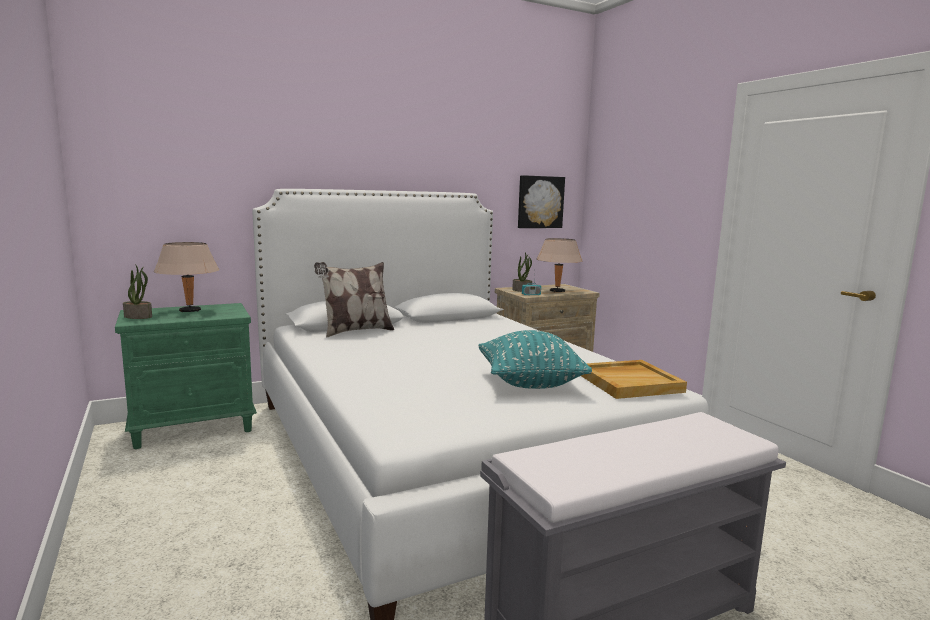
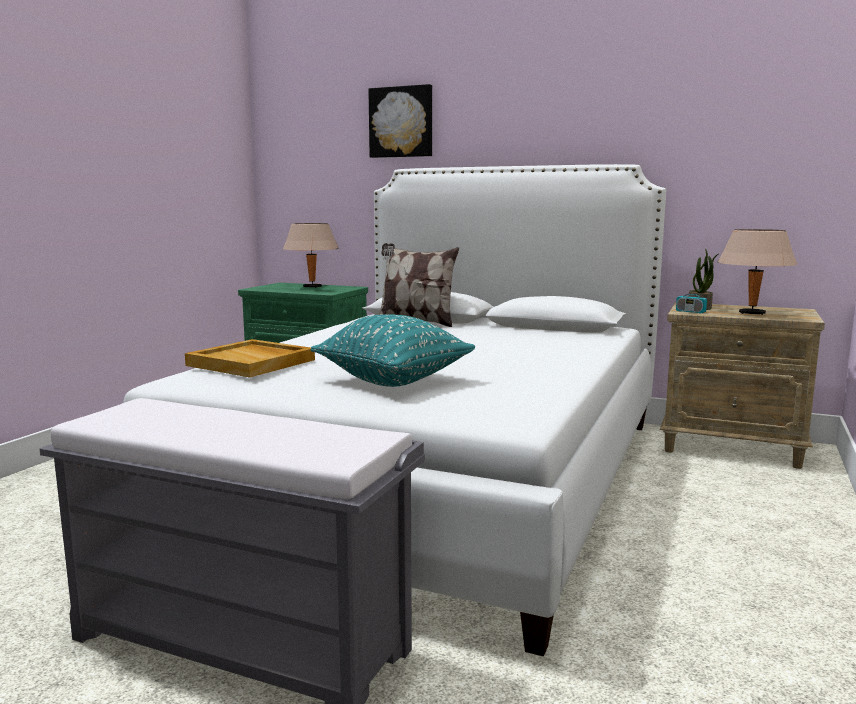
camera: 50 degrees right, 0 degrees up
potted plant [123,264,152,319] -> none
picture [518,175,565,228] -> picture moved to [368,84,432,158]
beige tray [581,360,687,399] -> beige tray moved to [185,339,315,377]

